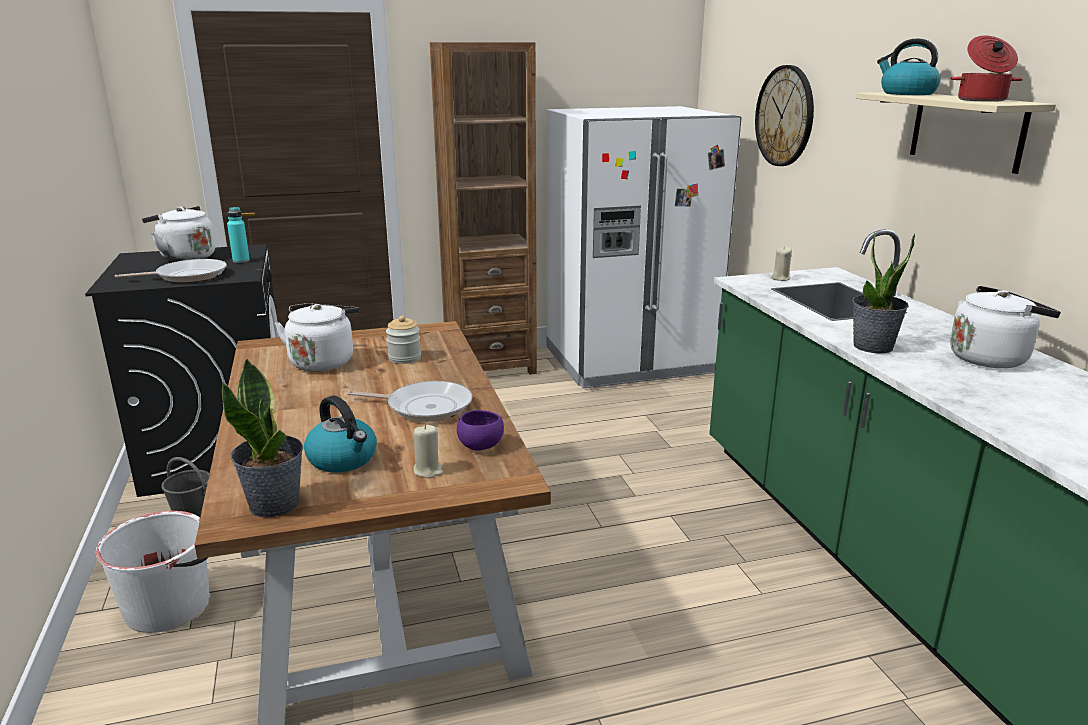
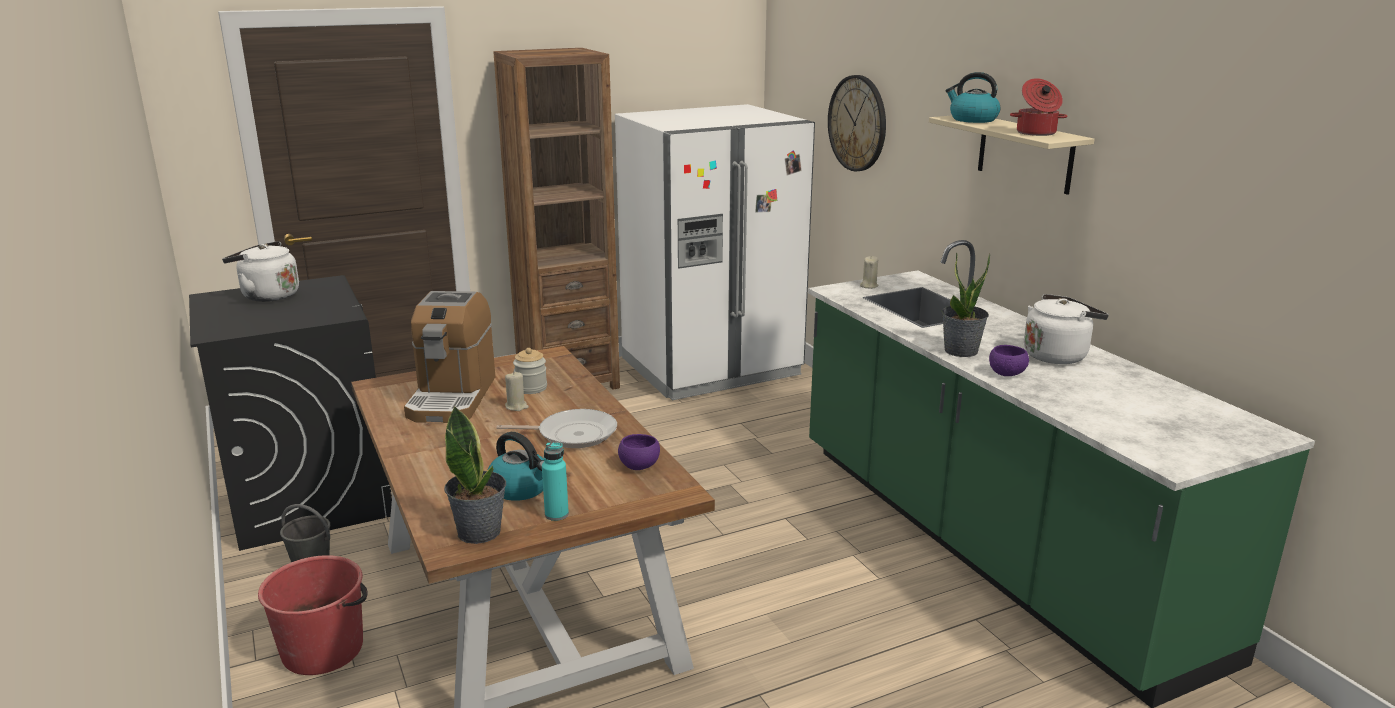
camera: 10 degrees left, 0 degrees up
white bucket [96,511,209,633] -> red bucket [258,555,368,675]
frying pan [115,259,227,283] -> none
turquoise bottle [227,207,250,263] -> turquoise bottle moved to [542,442,569,521]
white kettle [275,303,359,371] -> coffee machine [404,291,495,423]
beige candle [413,425,443,478] -> beige candle moved to [505,372,529,411]
none -> purple bowl [989,345,1029,376]

